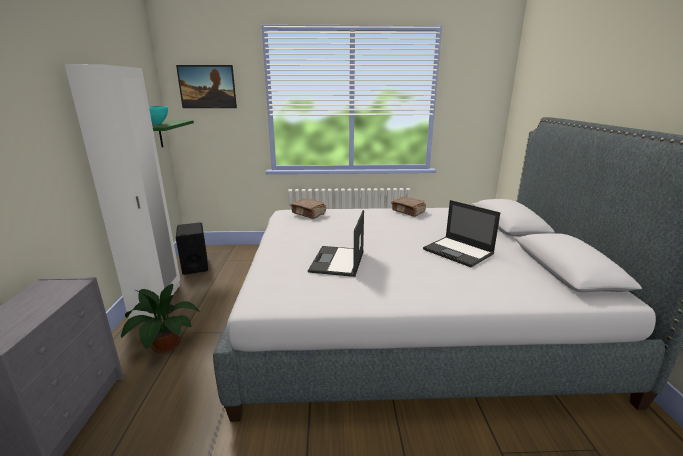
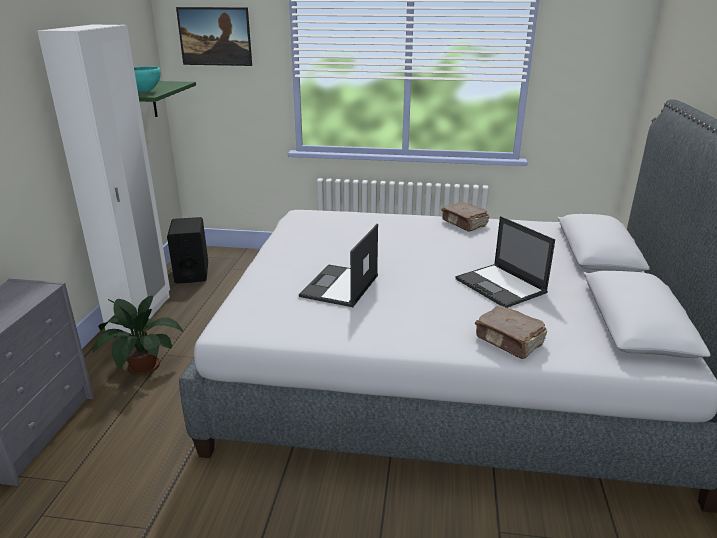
camera: 10 degrees right, 5 degrees up
brown book [290,199,326,219] -> brown book moved to [475,305,547,359]

